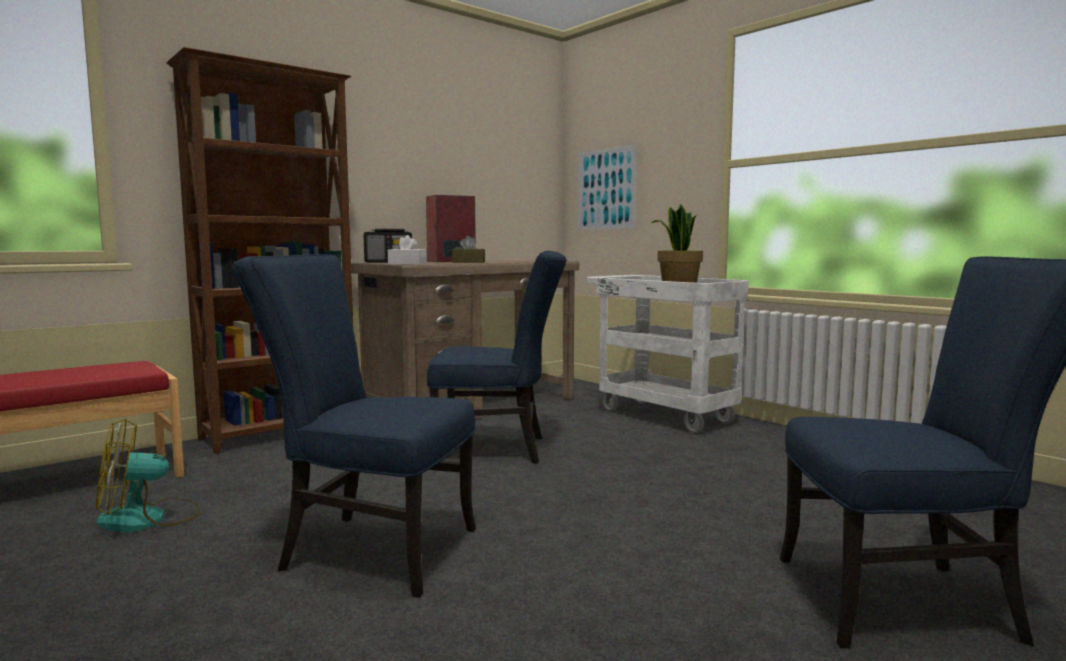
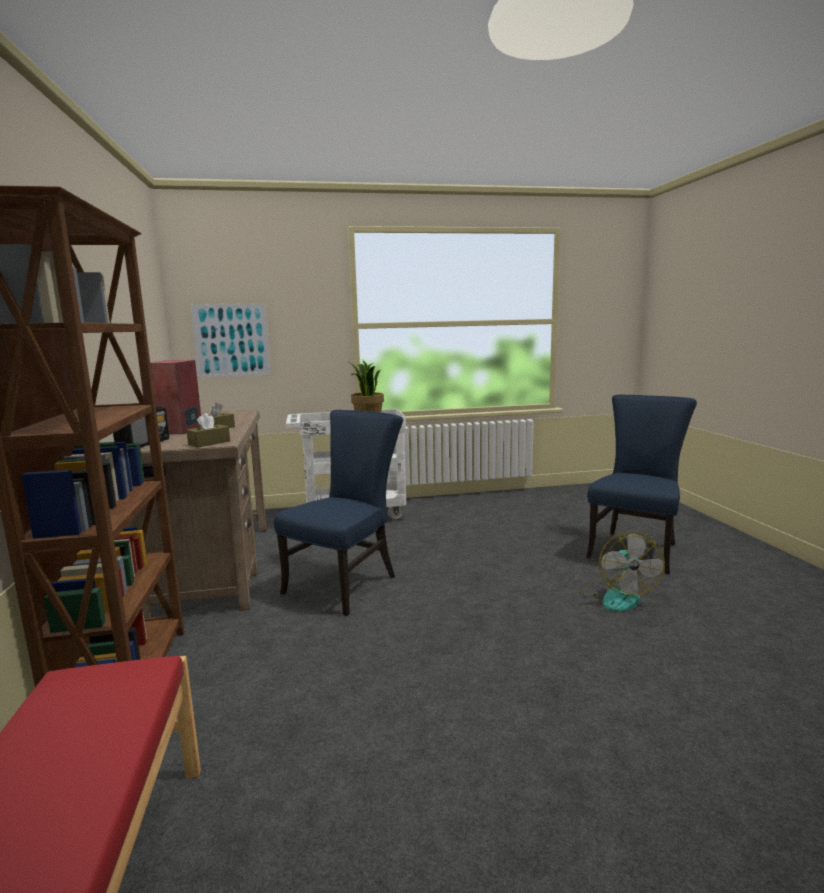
camera: 60 degrees left, 5 degrees up
fan [96,418,201,532] -> fan moved to [578,531,665,612]
blue chair [231,254,476,598] -> none
white tissue box [388,235,426,265] -> brown tissue box [186,413,230,447]

